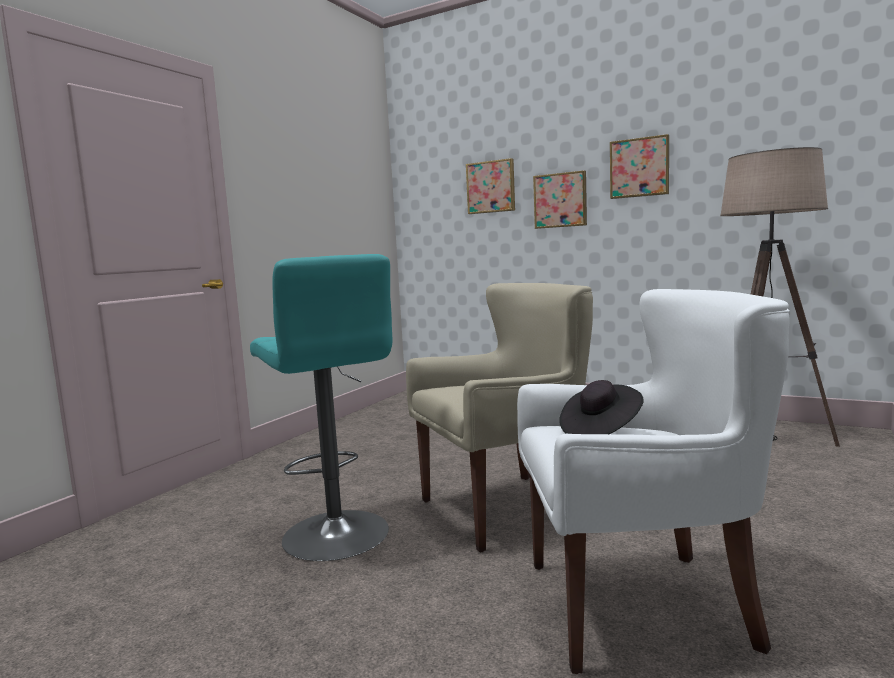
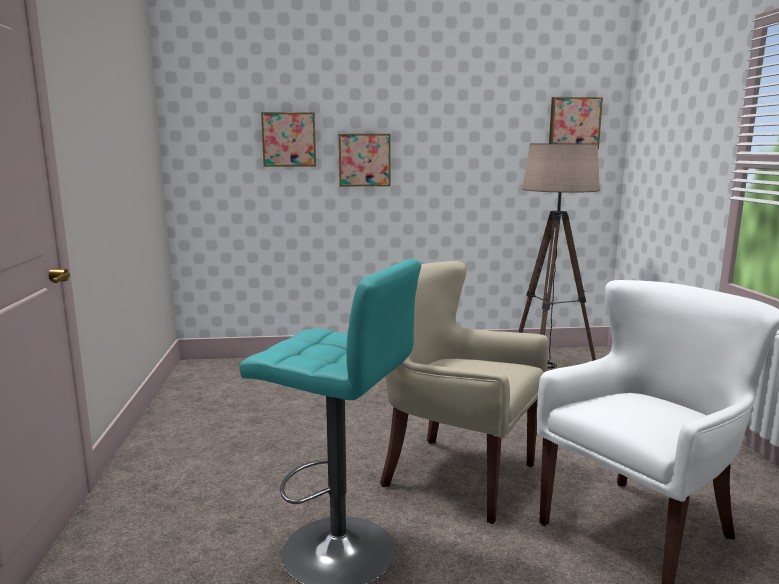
camera: 35 degrees left, 5 degrees up
beige armchair [406,283,593,552] -> beige armchair turned 90 degrees counterclockwise [380,261,549,524]
black hat [559,380,644,434] -> none
picture [610,134,669,199] -> picture moved to [549,97,603,149]

